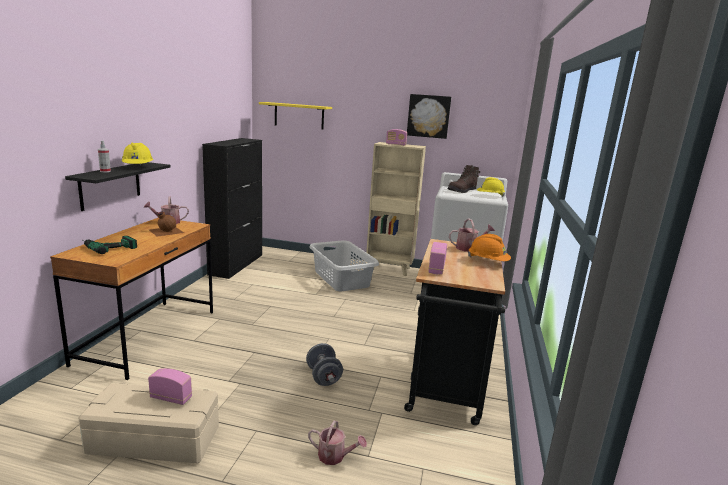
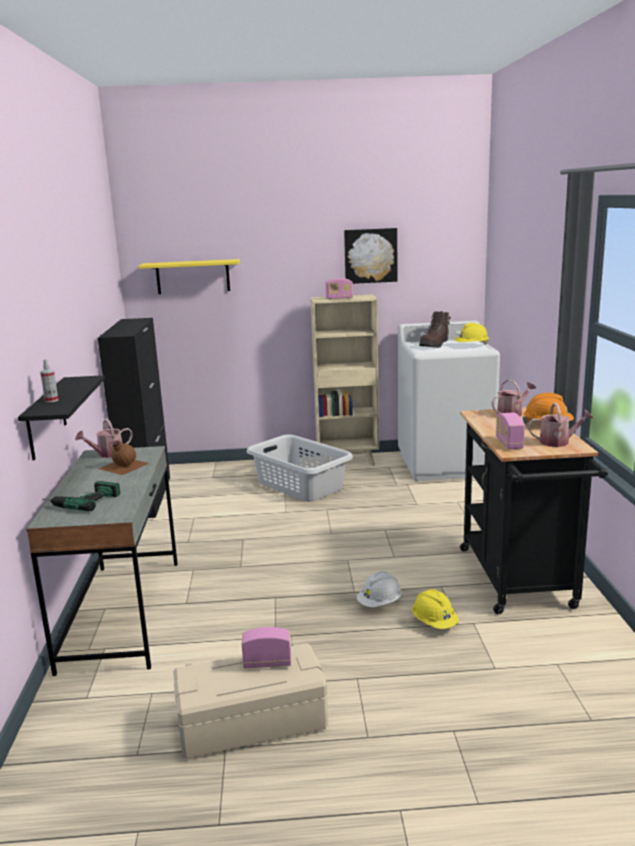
camera: 15 degrees left, 0 degrees up
brown desk [50,217,213,380] -> grey desk [26,446,178,676]
yellow hard hat [122,143,153,165] -> yellow hard hat moved to [412,589,459,629]
grey dumbbell [306,343,343,386] -> white hard hat [357,571,402,607]
watering can [308,421,367,465] -> watering can moved to [528,403,594,447]

